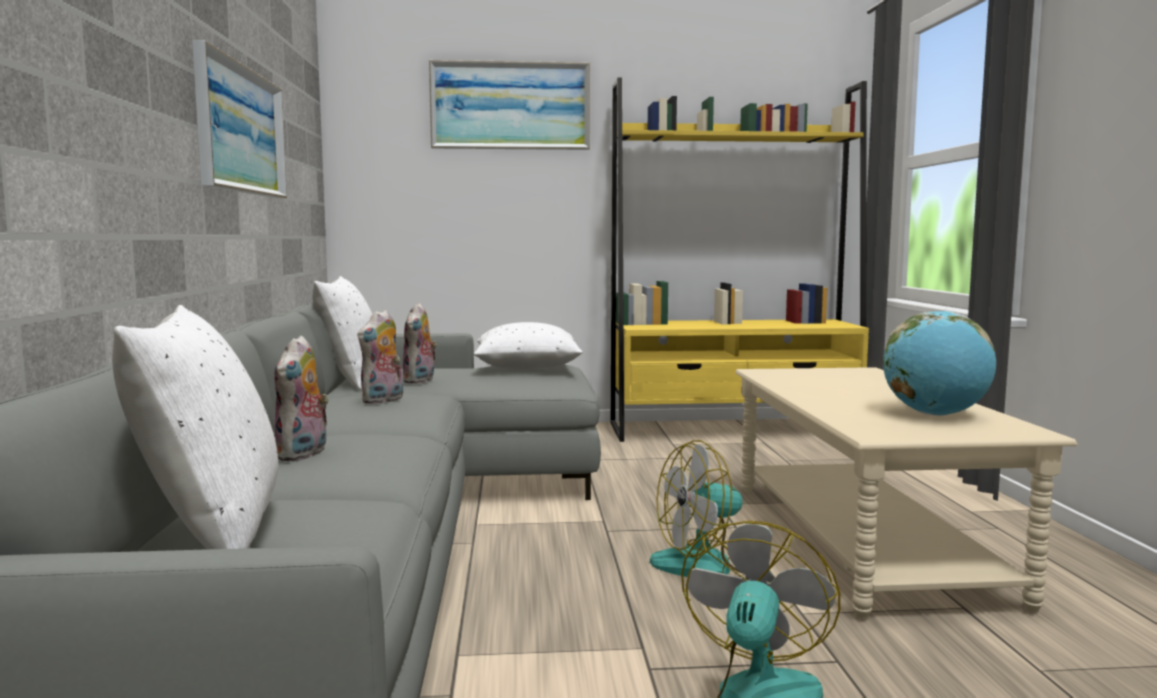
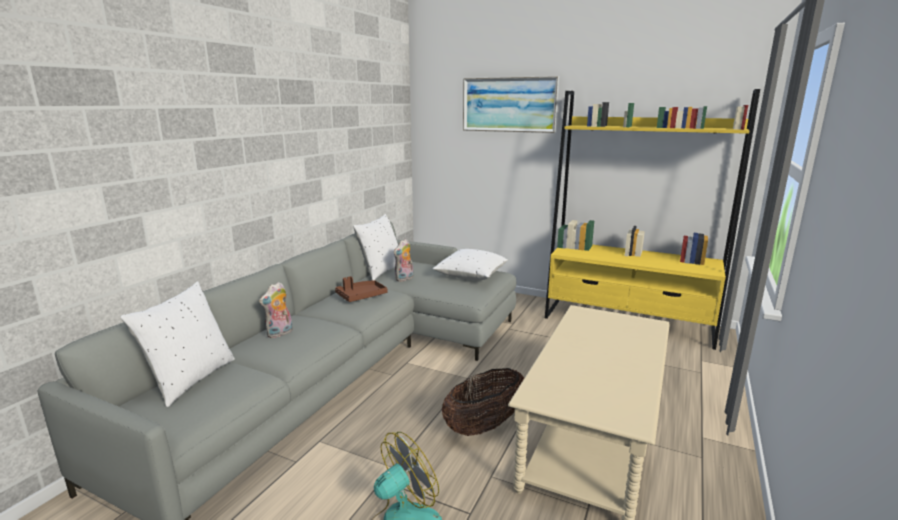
camera: 30 degrees right, 10 degrees up
picture [192,40,287,198] -> none
plush toy [357,310,403,404] -> brown tray [335,276,387,302]
fan [650,440,742,577] -> basket [442,368,524,436]
globe [883,311,996,416] -> none

